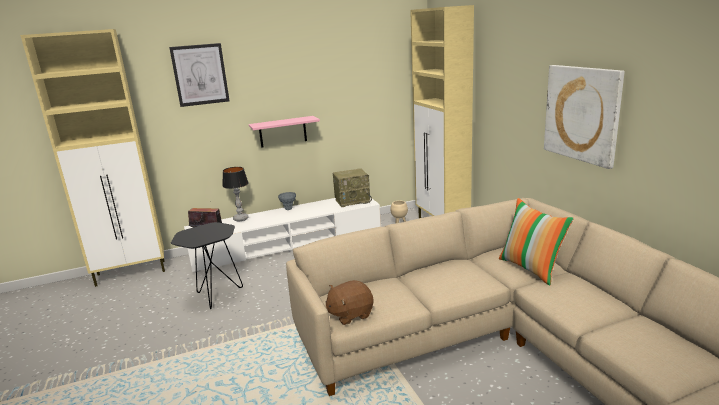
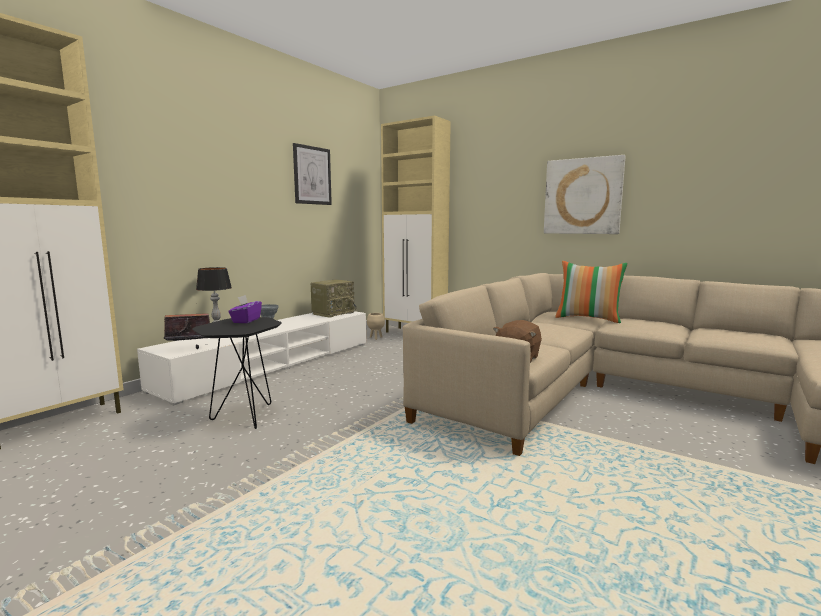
camera: 35 degrees left, 10 degrees down
picture [169,43,230,107] -> picture moved to [293,143,332,205]
pink shelf [249,116,320,148] -> none
none -> purple tissue box [228,295,262,323]

